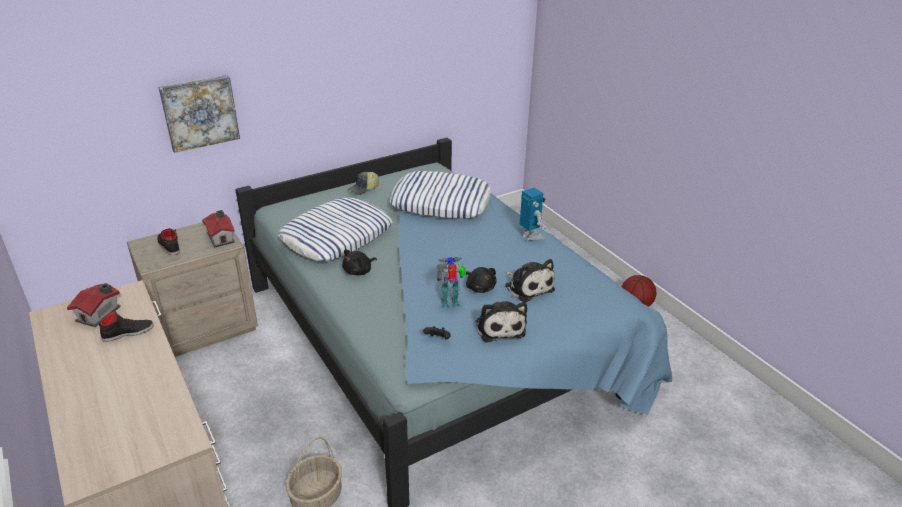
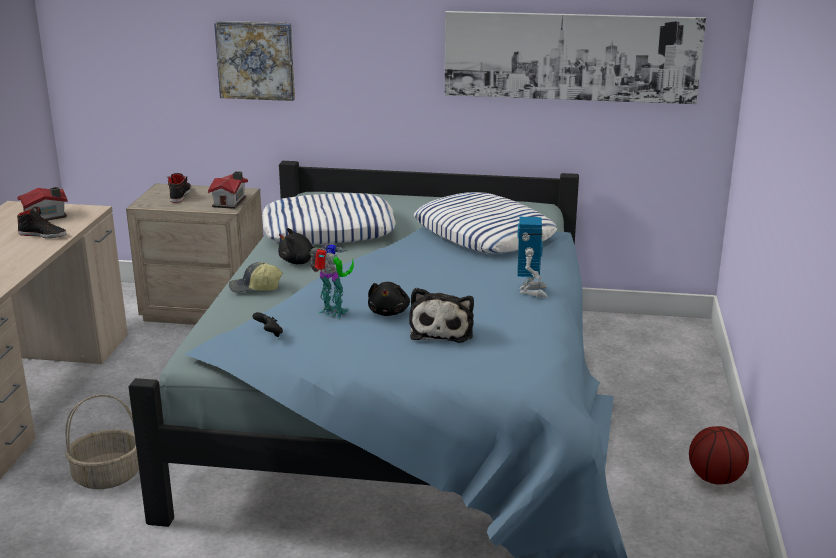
camera: 40 degrees right, 10 degrees down
cap [349,172,379,195] -> cap moved to [229,262,283,293]
plush toy [476,301,527,343] -> none
none -> picture [445,11,706,104]

